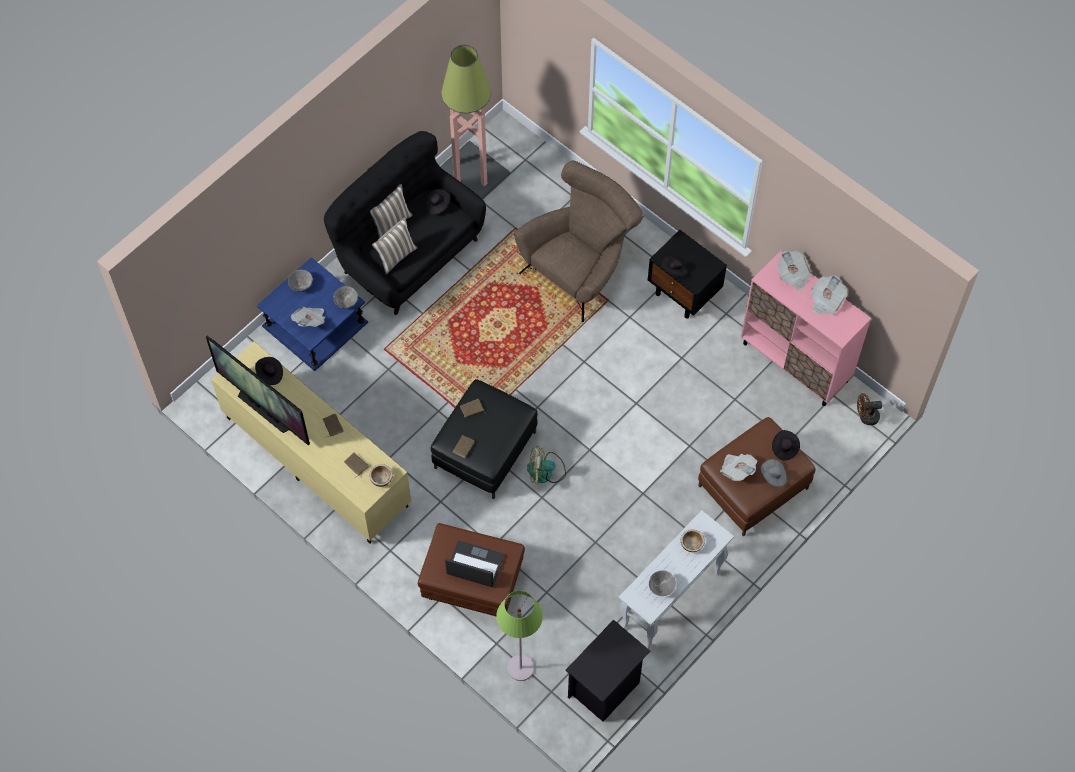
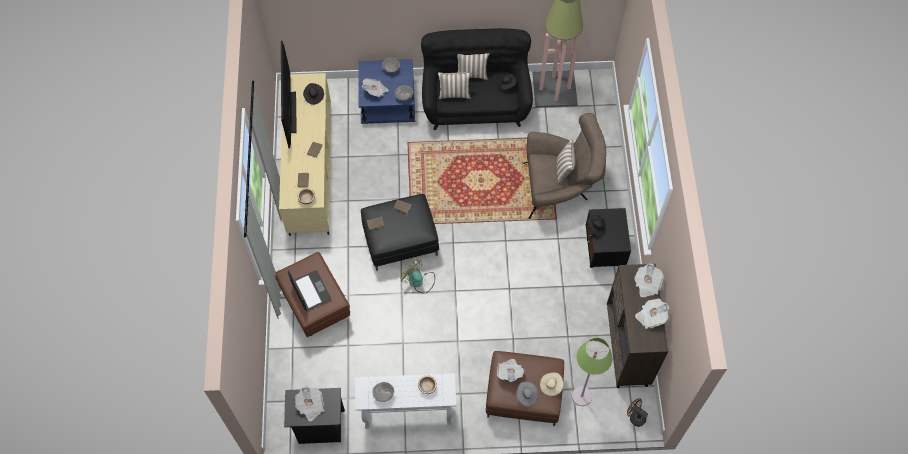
camera: 45 degrees right, 0 degrees up
green floor lamp [496,590,543,681] -> green floor lamp moved to [572,338,613,406]
pink cabinet [741,251,871,406] -> brown cabinet [607,264,668,388]
black hat [772,430,800,461] -> beige hat [540,372,563,396]
none -> newspaper [295,386,324,421]
none -> pillow [556,140,575,185]

